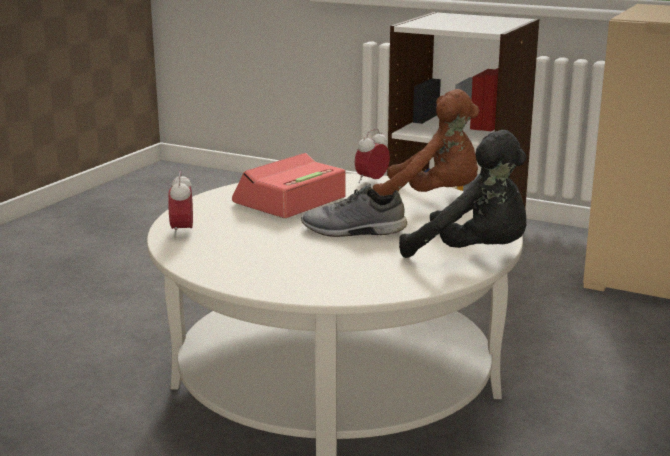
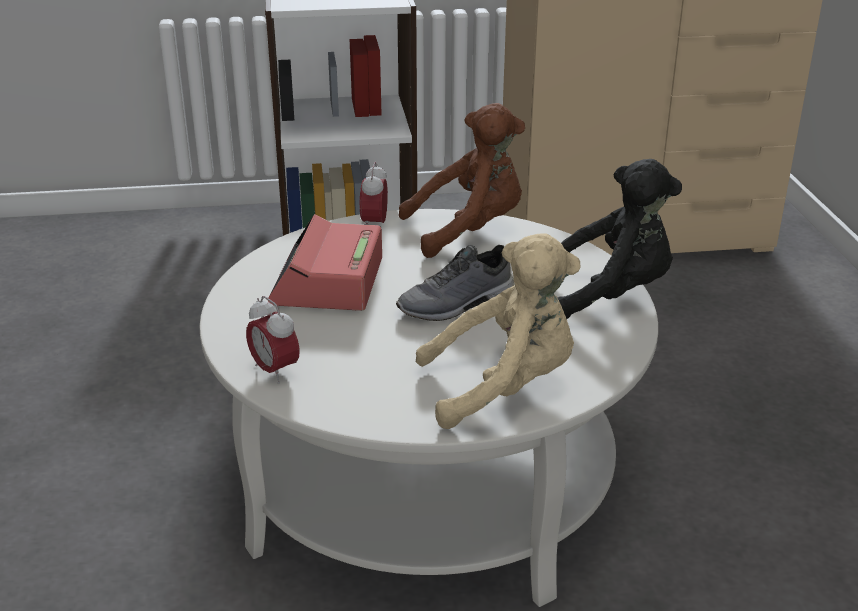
camera: 35 degrees left, 10 degrees up
none -> beige plush toy [416,233,581,429]

